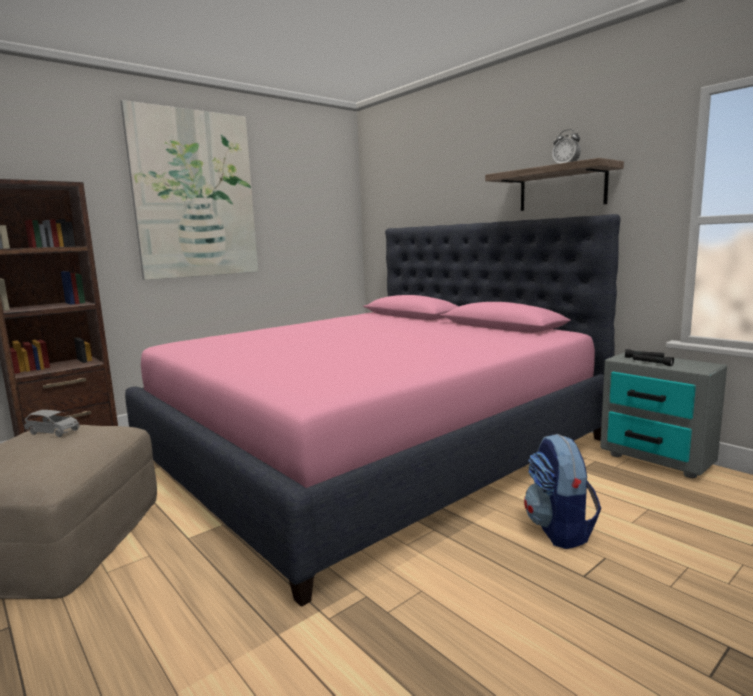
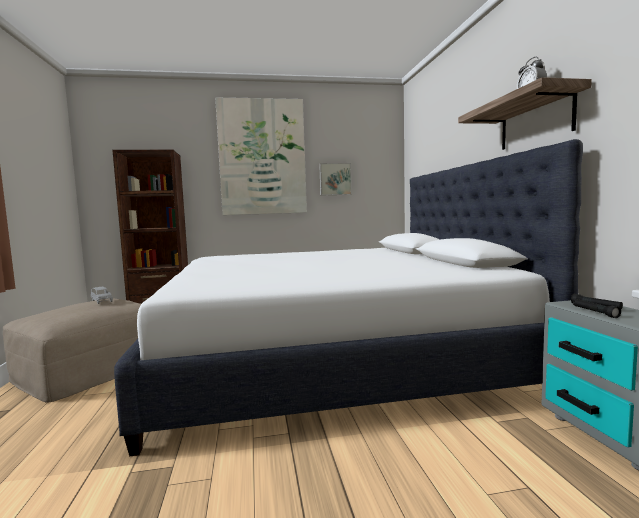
camera: 30 degrees right, 5 degrees down
pink bed [125,214,620,607] -> white bed [114,139,583,456]
backpack [524,434,601,549] -> none
none -> picture [319,163,352,196]

